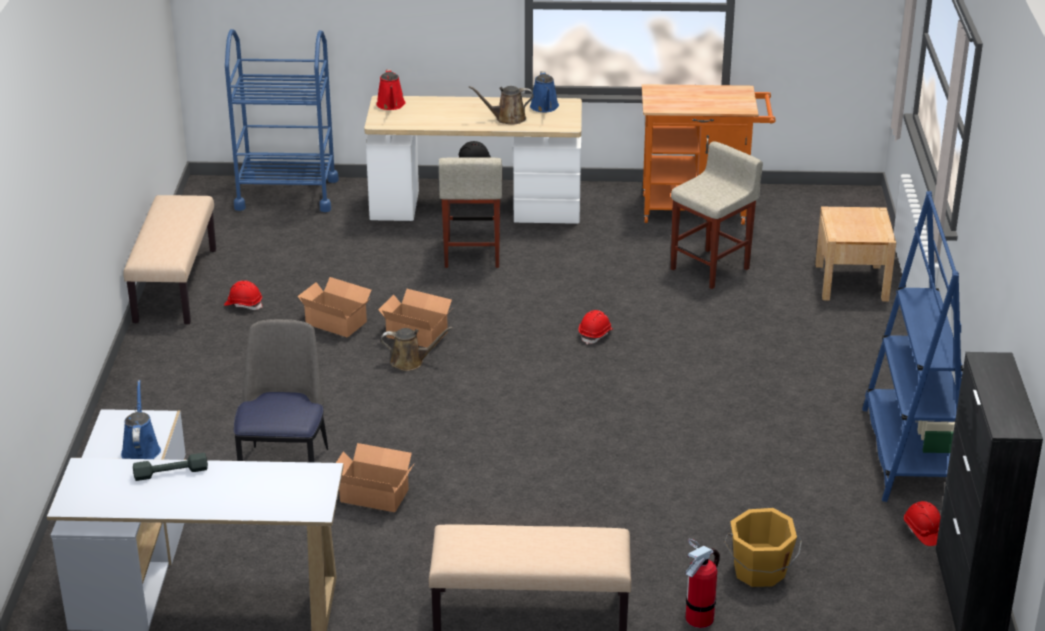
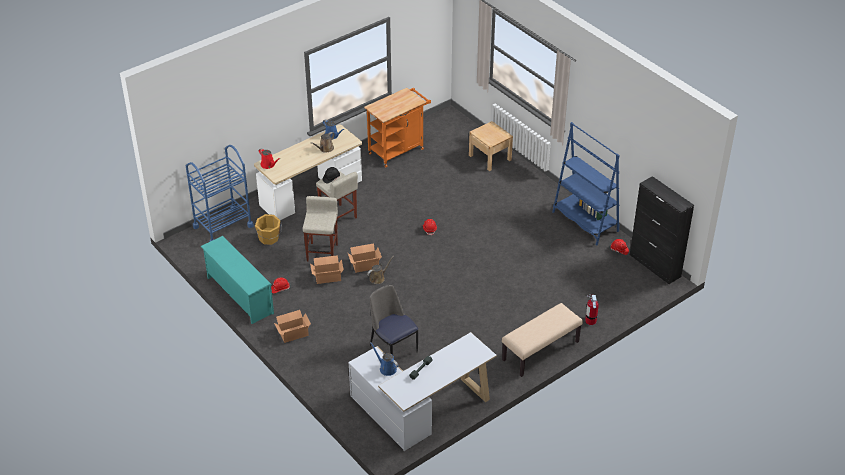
camera: 40 degrees left, 10 degrees up
beige bench [123,195,216,324] -> turquoise shoe rack [200,236,274,324]
cardboard box [336,443,414,512] -> cardboard box moved to [274,310,311,343]
beige stool [671,141,763,289] -> beige stool moved to [303,196,338,261]
orange bucket [724,508,802,587] -> orange bucket moved to [255,214,282,245]

